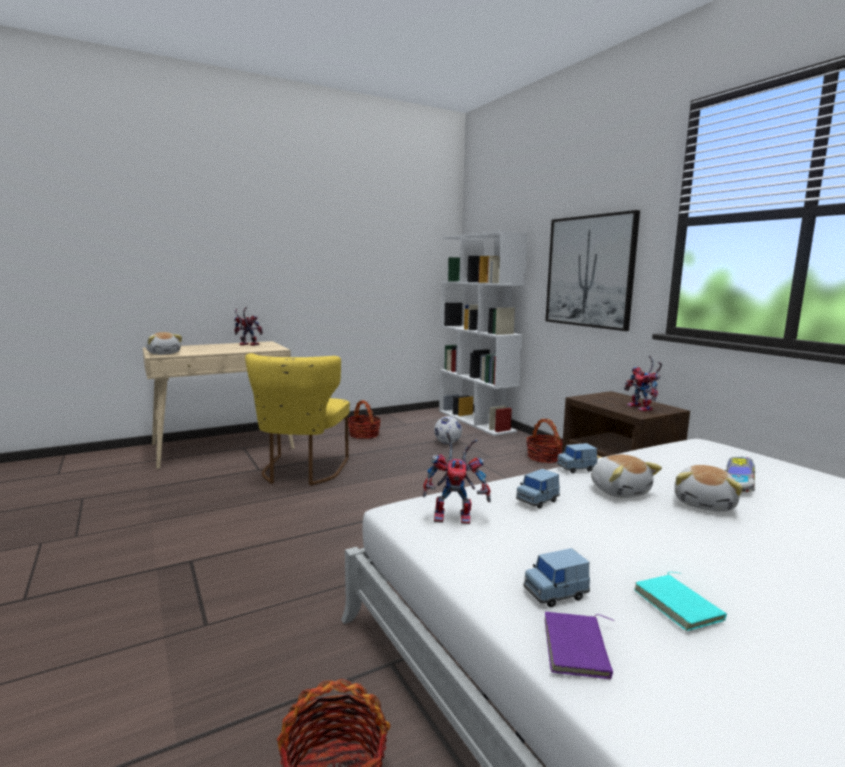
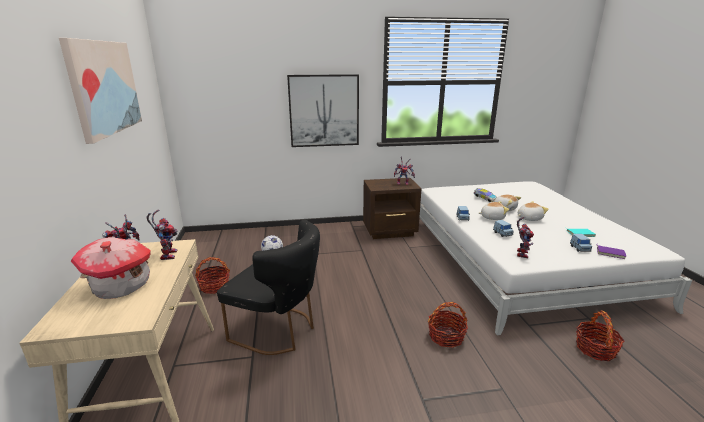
camera: 70 degrees left, 10 degrees up
plush toy [146,332,182,355] -> plush toy moved to [518,201,549,221]
yellow chair [245,353,350,486] -> black chair [217,220,320,355]
white bookcase [439,231,528,436] -> none
basket [526,419,563,463] -> basket moved to [428,302,468,348]
none -> picture [59,38,142,144]
none -> toy house [71,237,150,299]
none -> toy robot [146,210,178,260]

